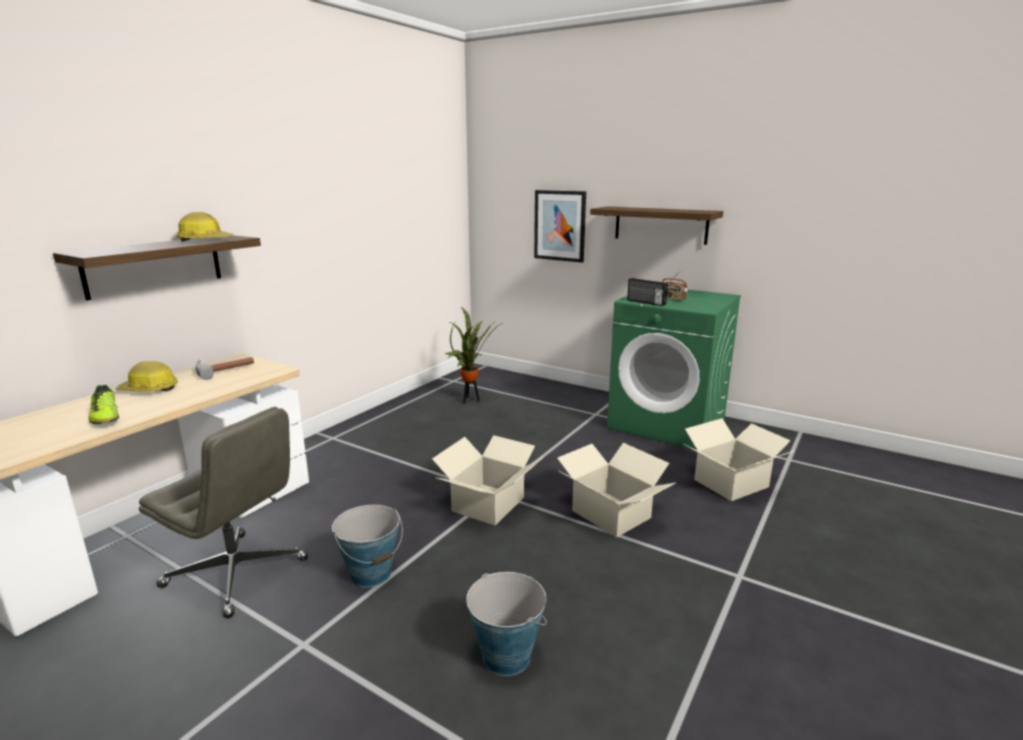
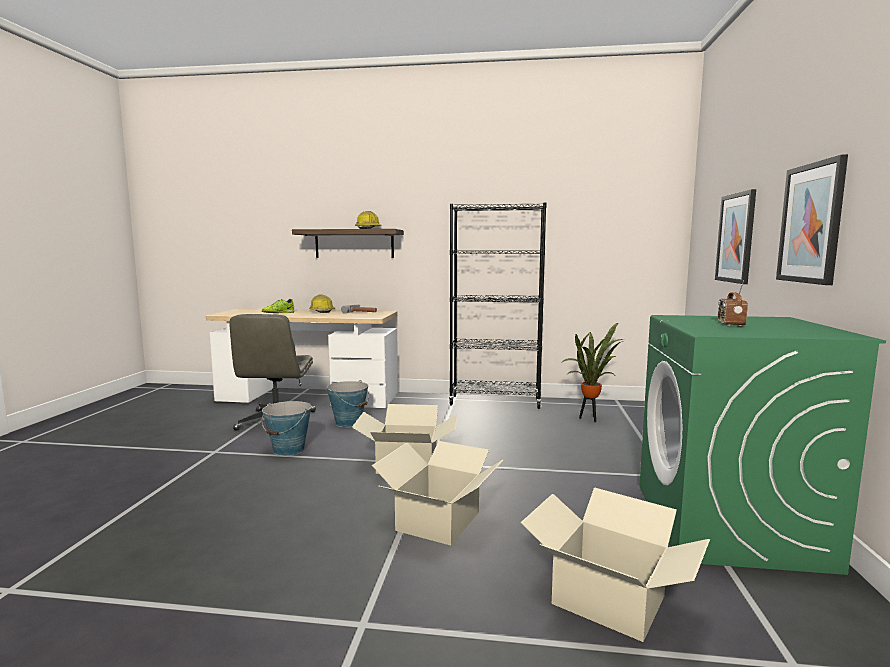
camera: 65 degrees right, 10 degrees down
bucket [466,572,547,676] -> bucket moved to [327,380,369,427]
shelf [590,206,723,245] -> picture [776,154,848,285]
radio [627,278,668,306] -> none
none -> black bookcase [449,203,547,409]

